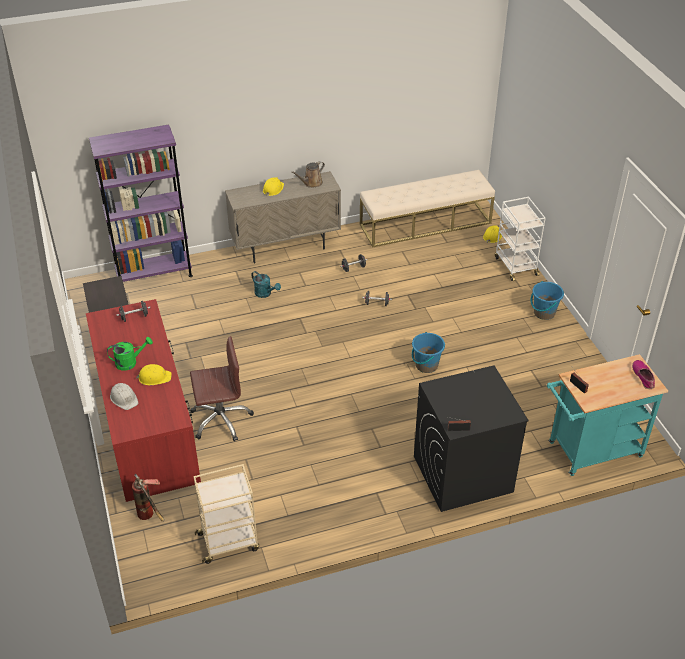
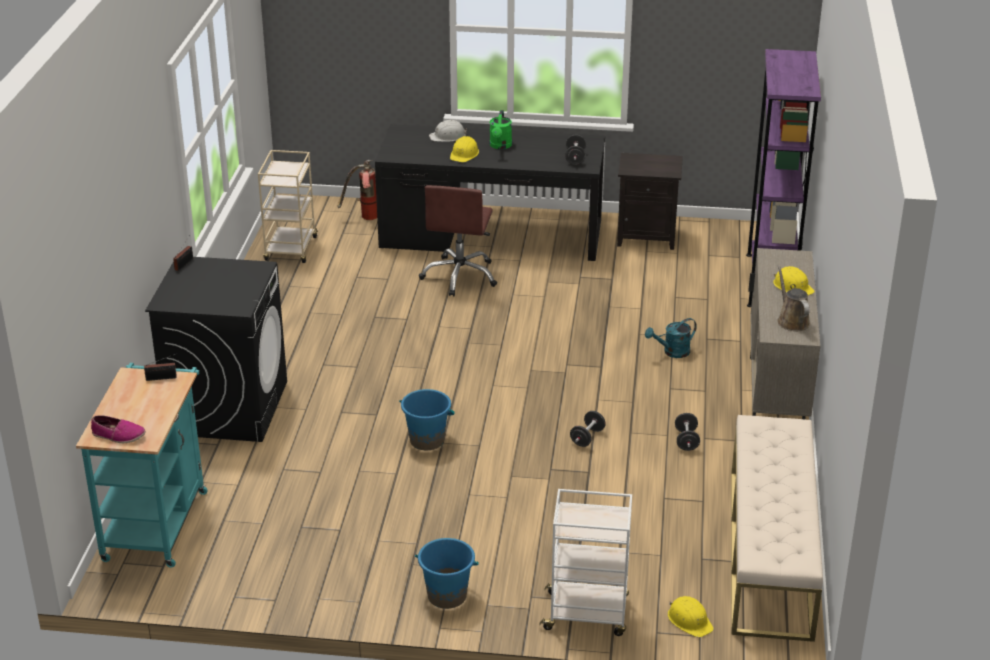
camera: 115 degrees right, 10 degrees down
red desk [86,299,201,502] -> black desk [375,124,605,261]

